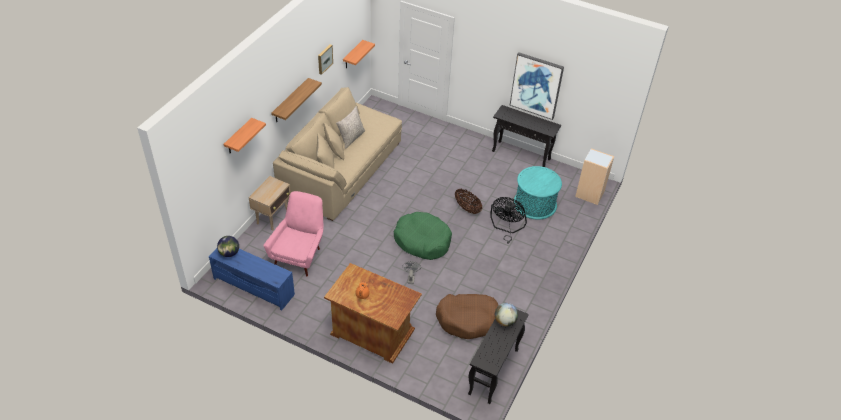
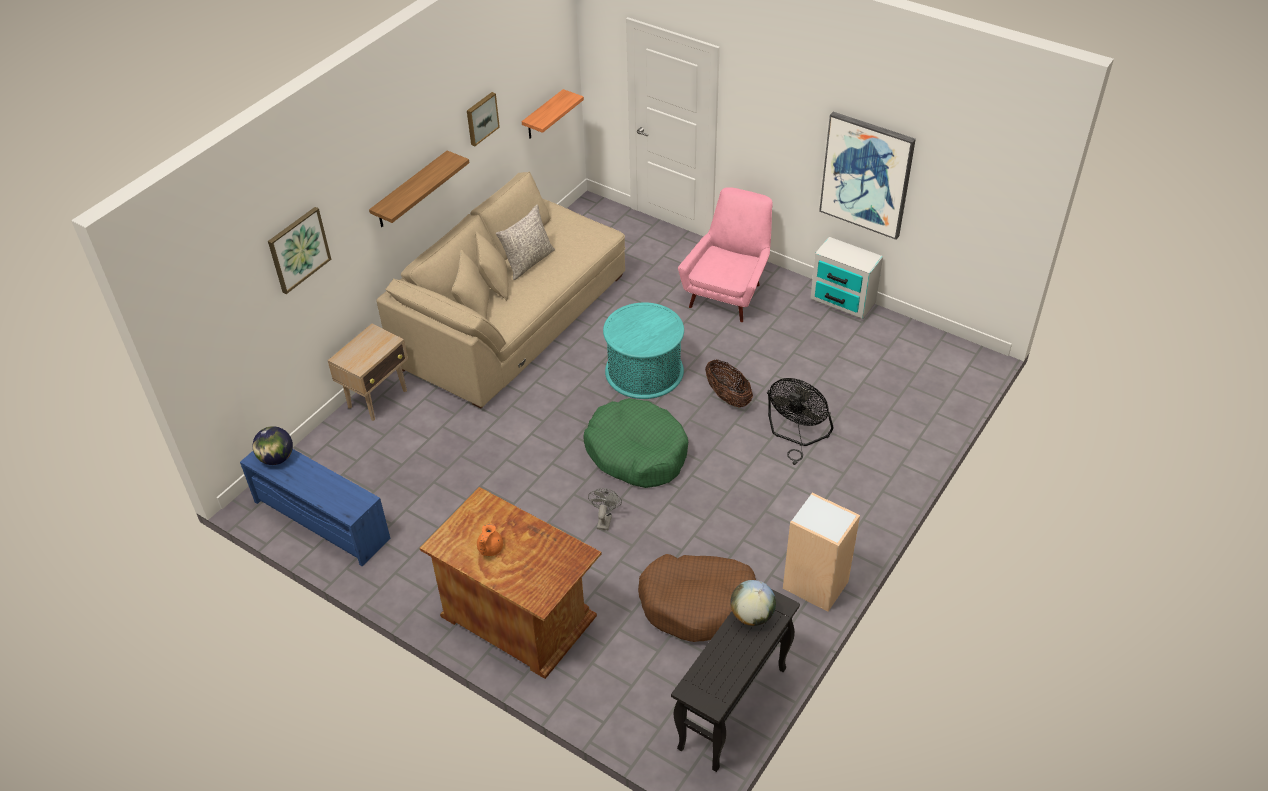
camera: 10 degrees right, 0 degrees up
shelf [224,118,266,153] -> picture [268,207,331,294]
pink armchair [263,191,323,276] -> pink armchair moved to [678,187,773,322]
black console table [492,105,561,167] -> white nightstand [810,237,883,319]
turquoise coffee table [514,166,562,220] -> turquoise coffee table moved to [603,302,684,399]
bookcase [575,148,614,205] -> bookcase moved to [783,493,860,612]

